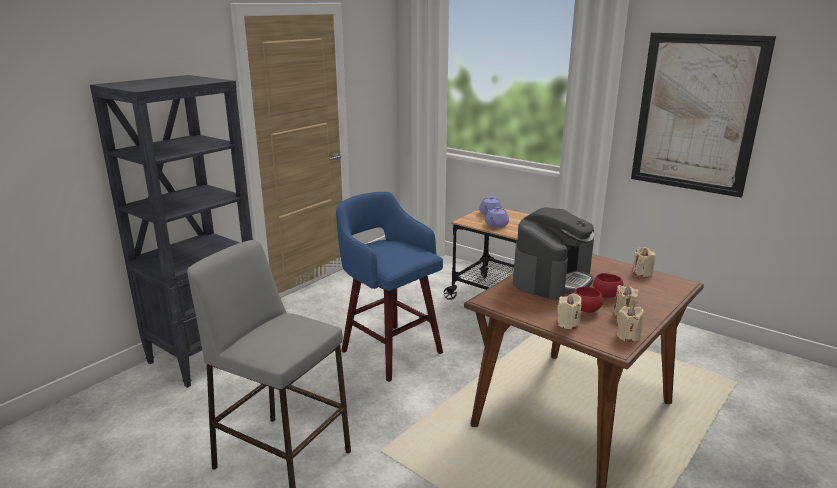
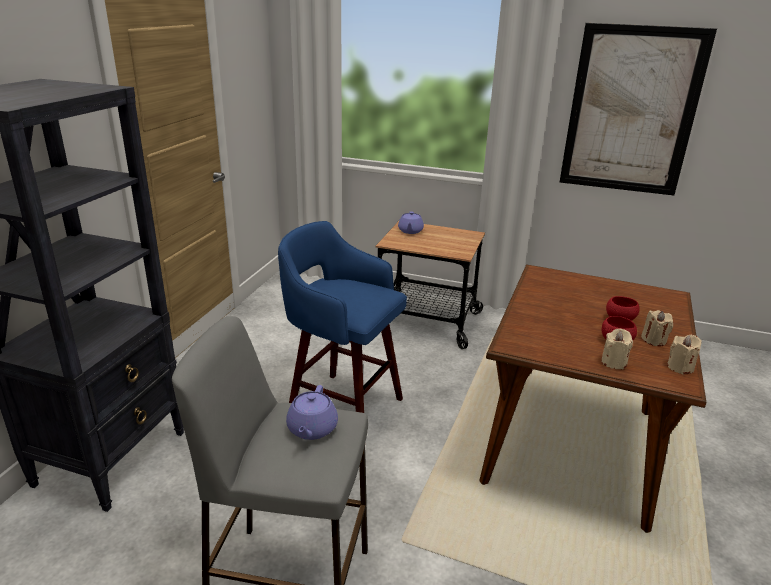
camera: 20 degrees left, 5 degrees up
purple teapot [485,207,509,228] -> purple teapot moved to [286,385,338,440]
coffee machine [513,207,594,300] -> none
beige candle [633,247,655,277] -> none

